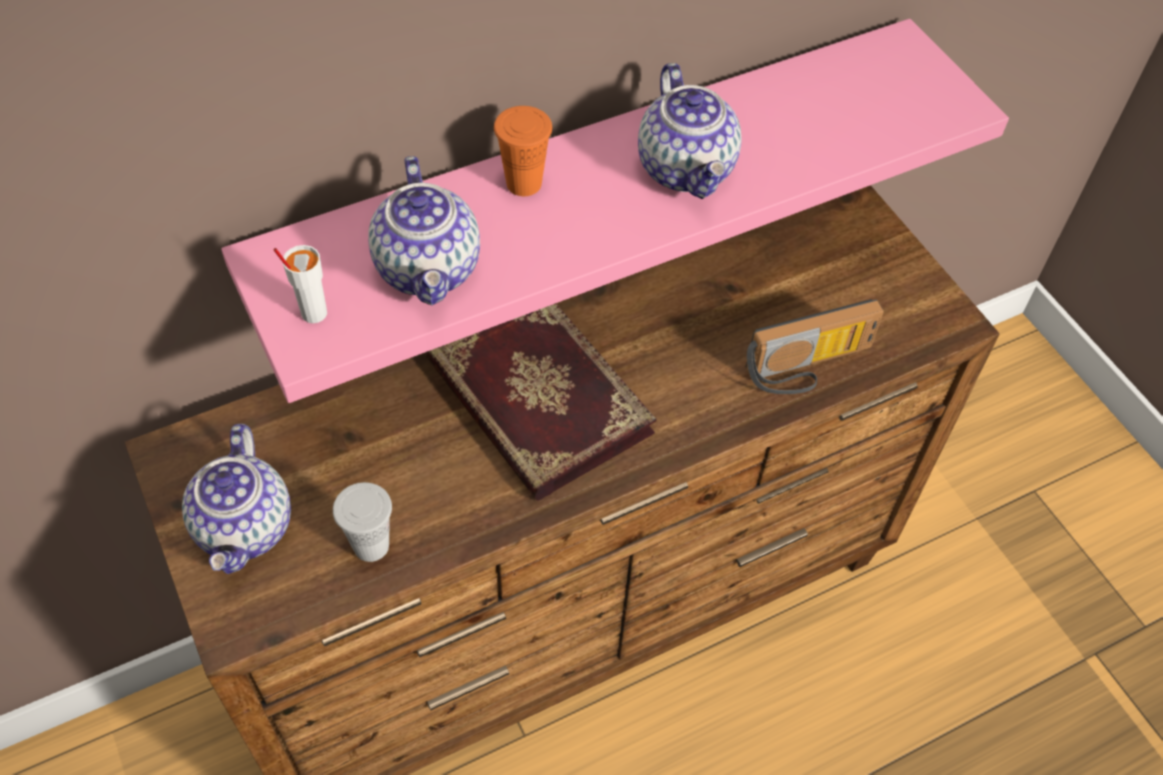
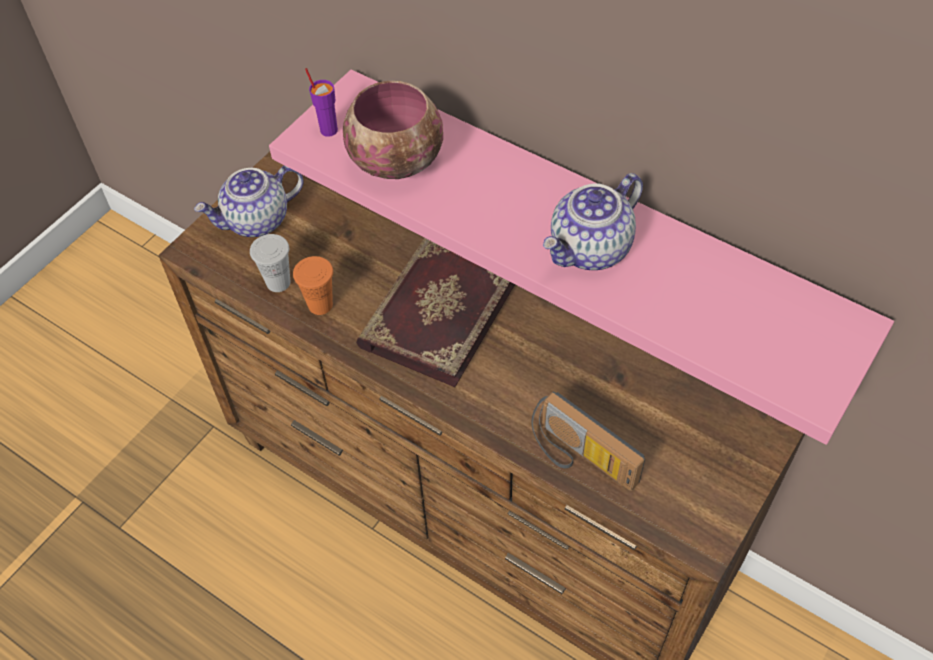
camera: 65 degrees right, 0 degrees up
white cup [273,245,327,323] -> purple cup [305,68,338,137]
teapot [368,156,480,305] -> bowl [343,81,443,179]
orange cup [494,106,552,196] -> orange cup moved to [293,256,333,315]

